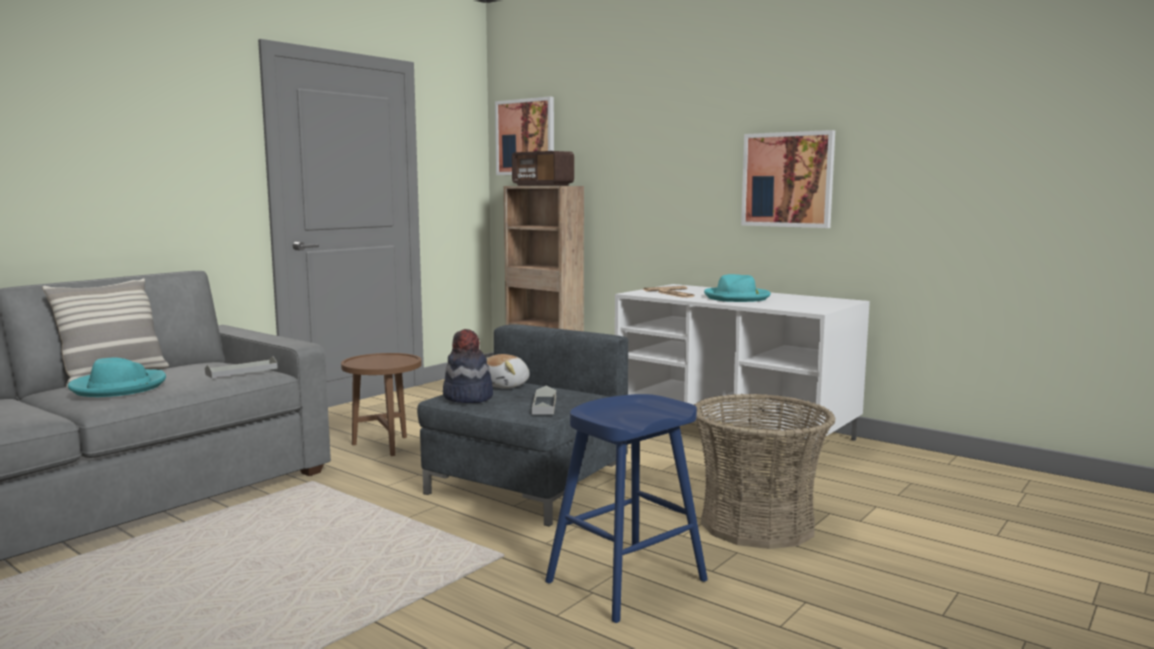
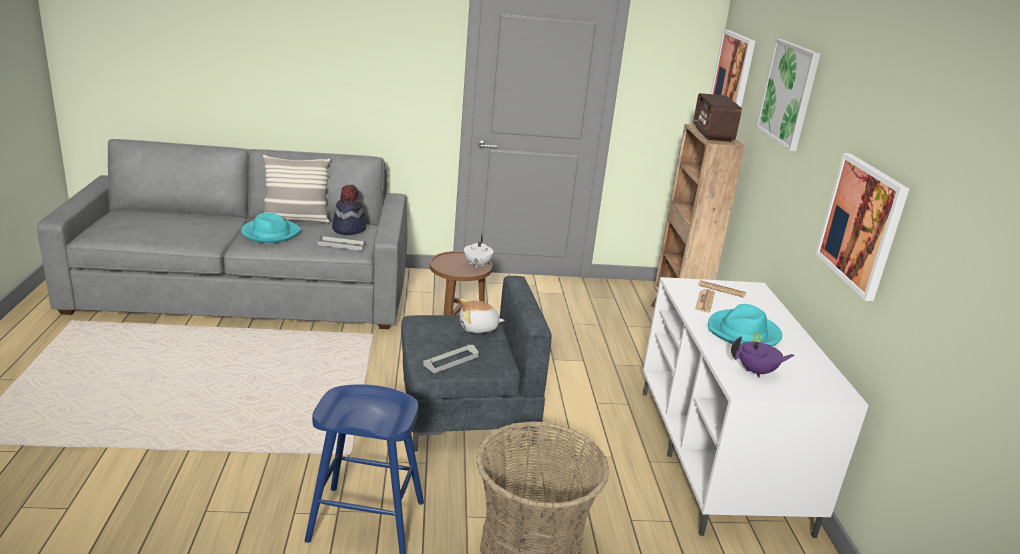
camera: 45 degrees right, 15 degrees up
hat [443,329,493,403] -> hat moved to [332,185,366,235]
none -> white teapot [464,235,494,268]
none -> purple teapot [731,336,795,378]
none -> picture [756,39,820,151]

